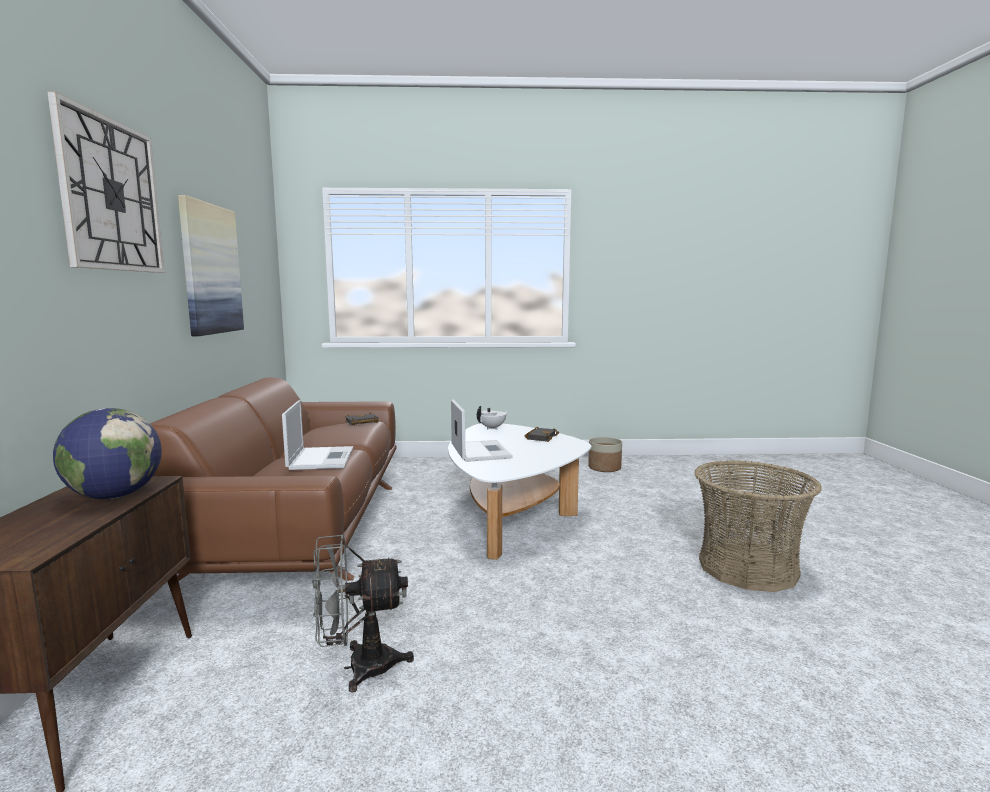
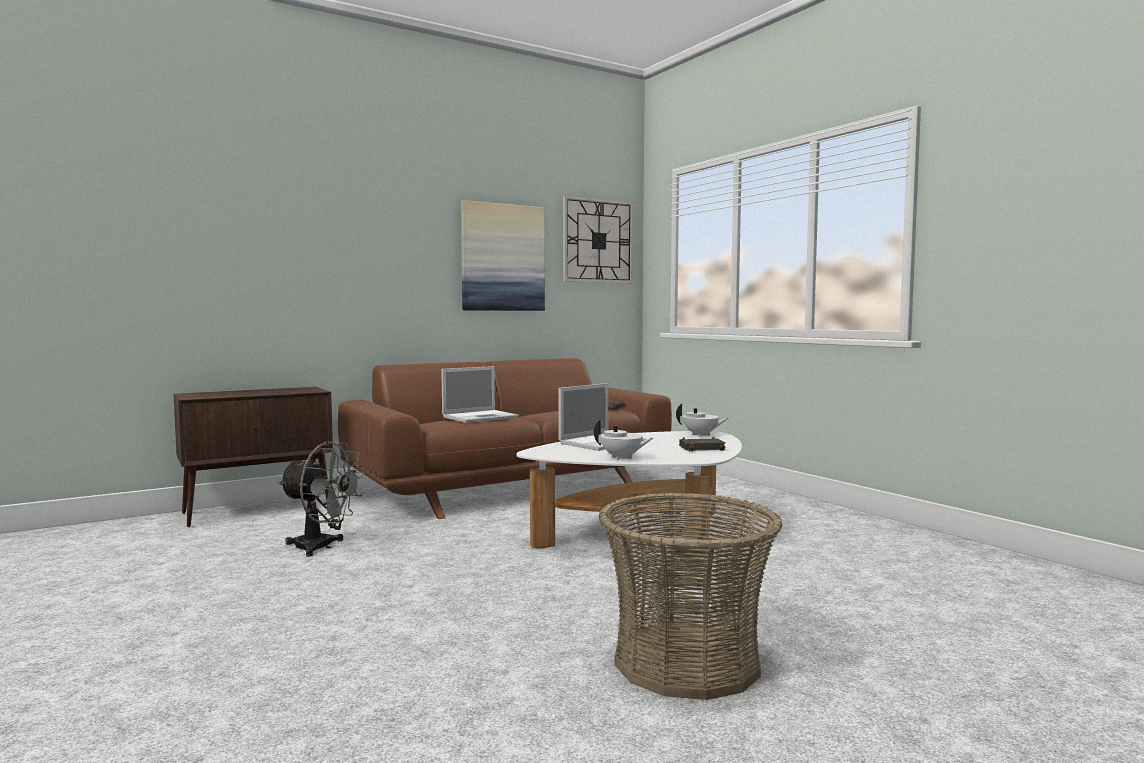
camera: 60 degrees right, 5 degrees down
wall clock [47,91,165,273] -> wall clock moved to [563,195,634,284]
globe [53,408,162,499] -> none
grey fan [312,535,414,693] -> grey fan turned 150 degrees clockwise [278,441,365,557]
planter [588,437,622,472] -> none
none -> white teapot [594,420,653,460]

